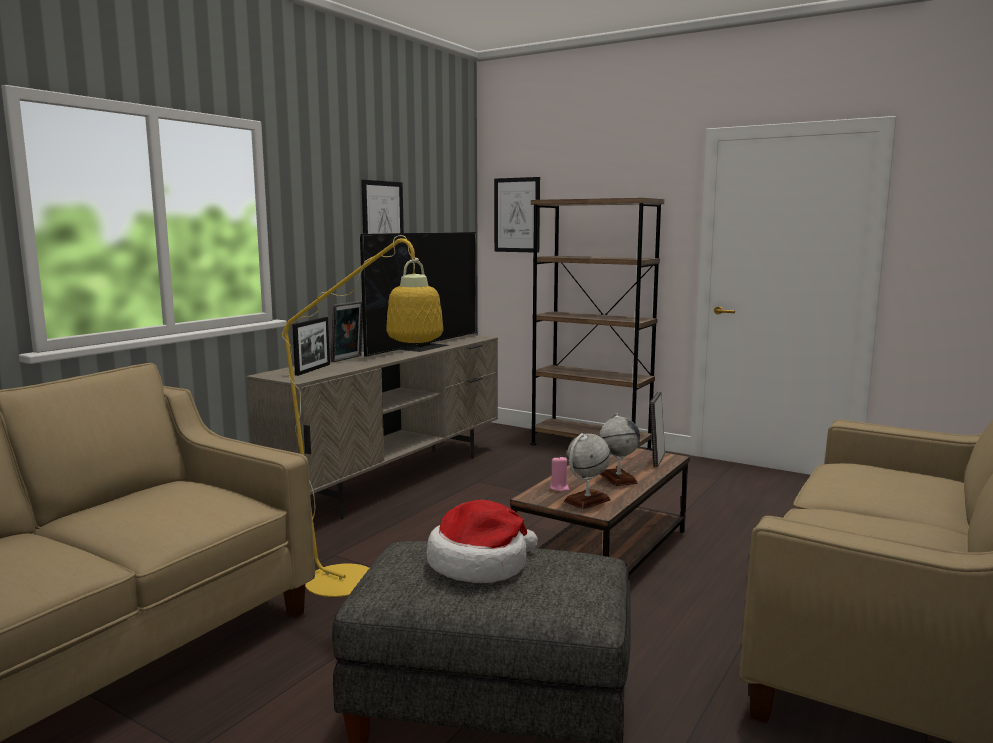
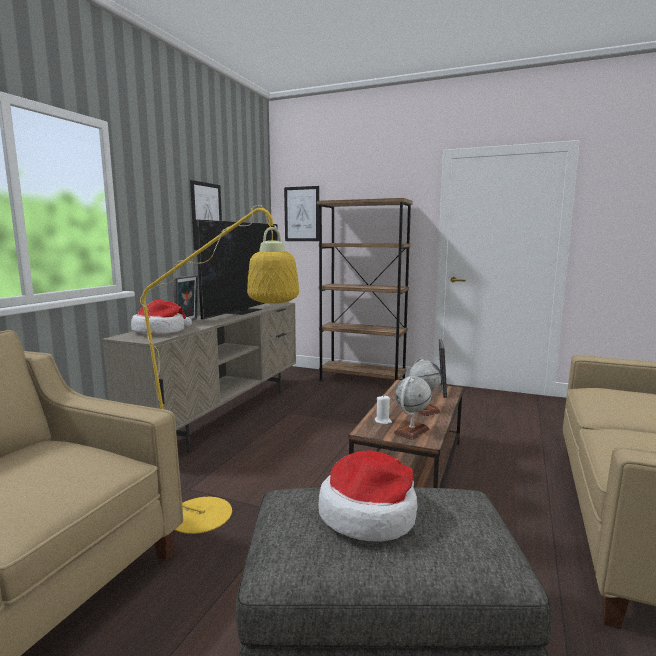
camera: 10 degrees left, 0 degrees up
picture frame [292,317,330,376] -> hat [131,300,192,334]
pink candle [550,457,569,492] -> white candle [375,395,392,424]

